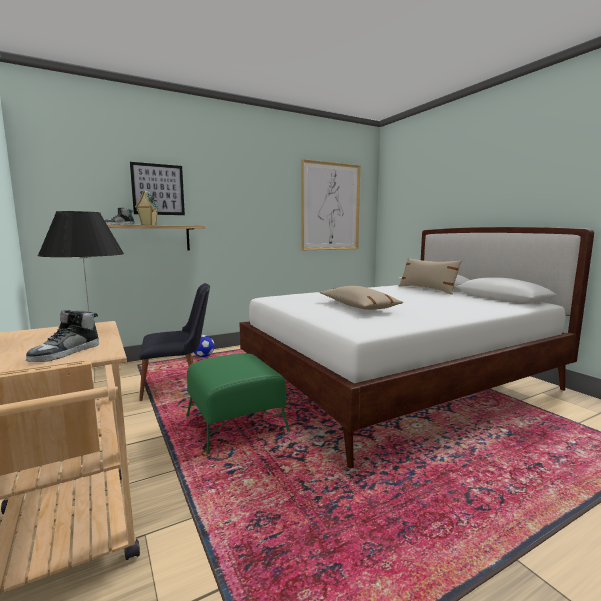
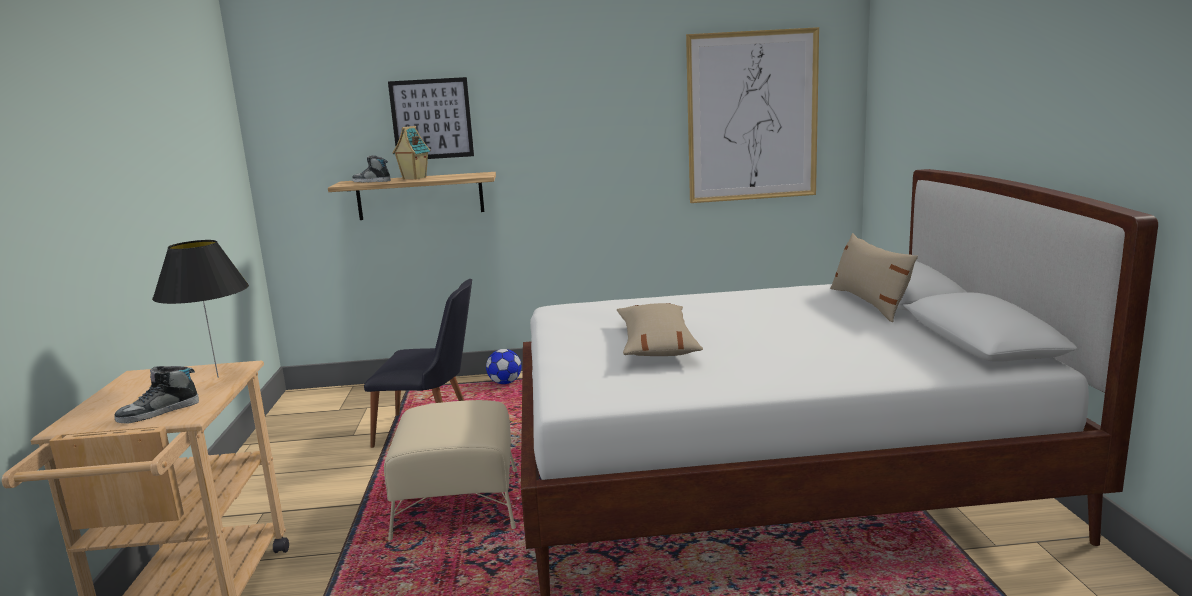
camera: 25 degrees right, 5 degrees up
green ottoman [186,353,290,455] -> beige ottoman [384,400,517,540]

